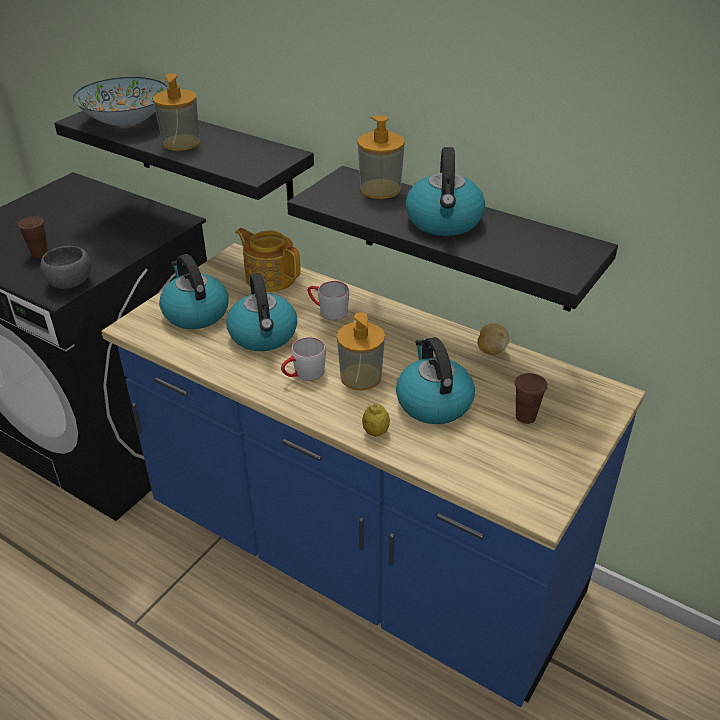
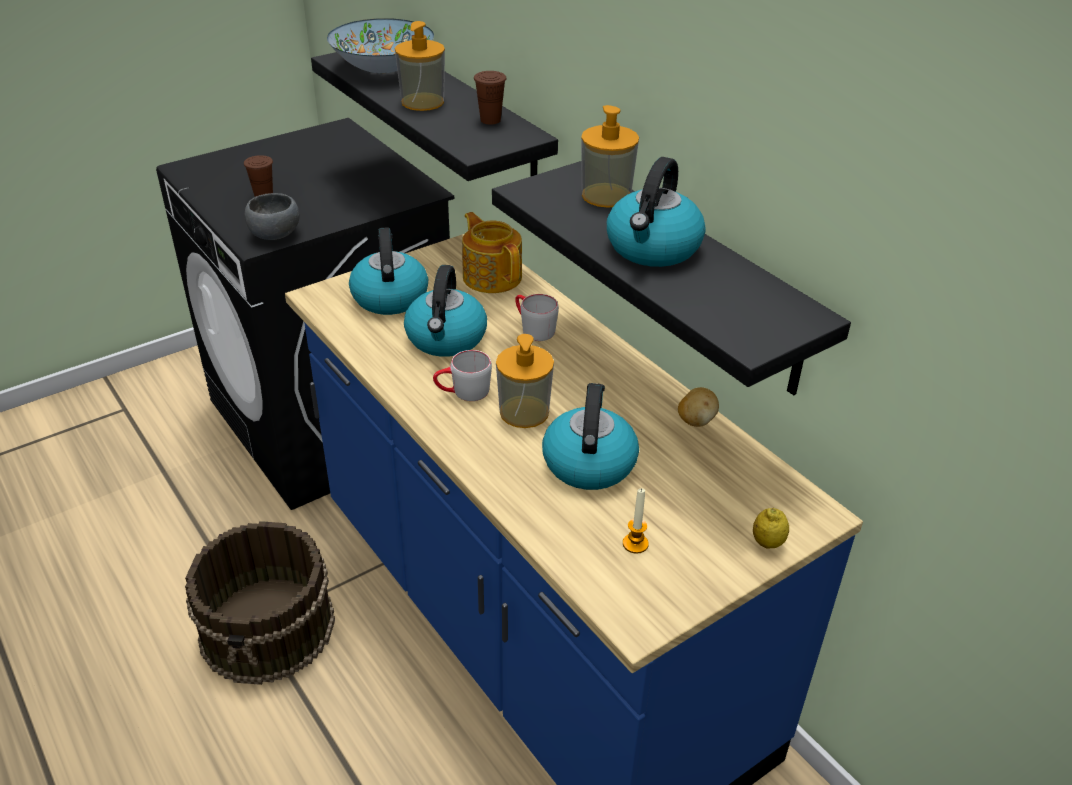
camera: 20 degrees right, 0 degrees up
lemon [362,404,390,436] -> lemon moved to [753,508,789,549]
brown cup [515,373,548,424] -> brown cup moved to [474,71,506,125]
none -> brown bucket [185,521,335,685]
none -> candle [623,488,649,554]

